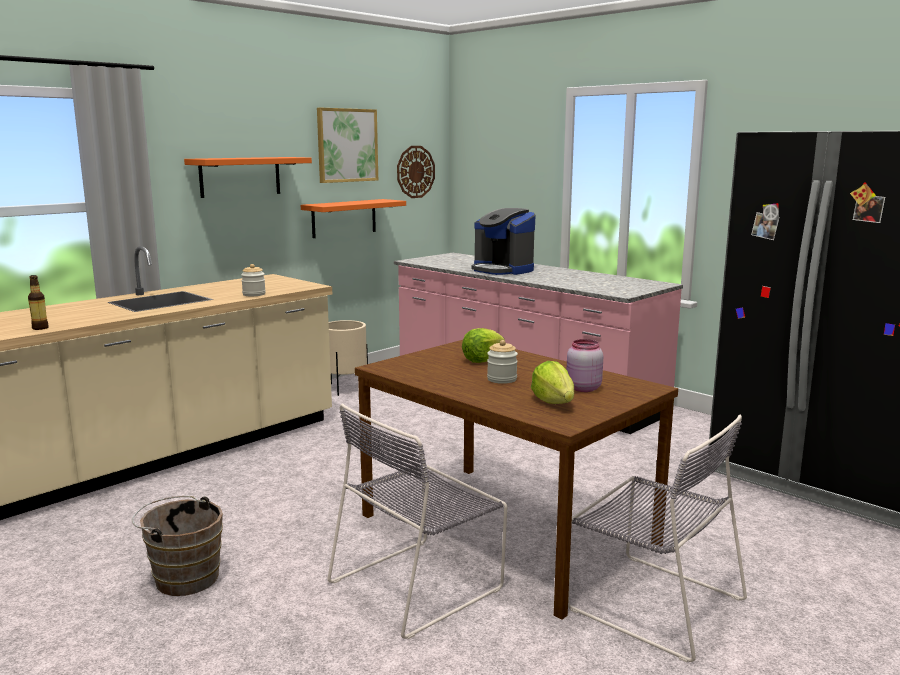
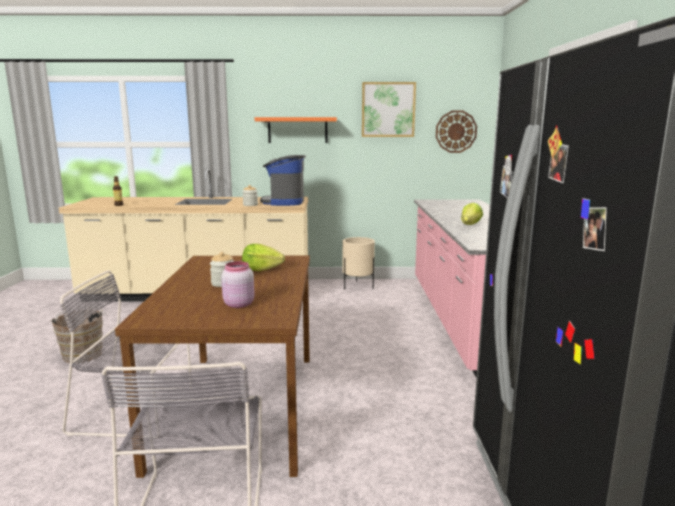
camera: 45 degrees right, 0 degrees up
orange shelf [301,199,406,238] -> none
coffee machine [472,208,535,275] -> coffee machine moved to [260,155,306,206]
lettuce [531,361,574,404] -> lettuce moved to [461,203,483,225]

